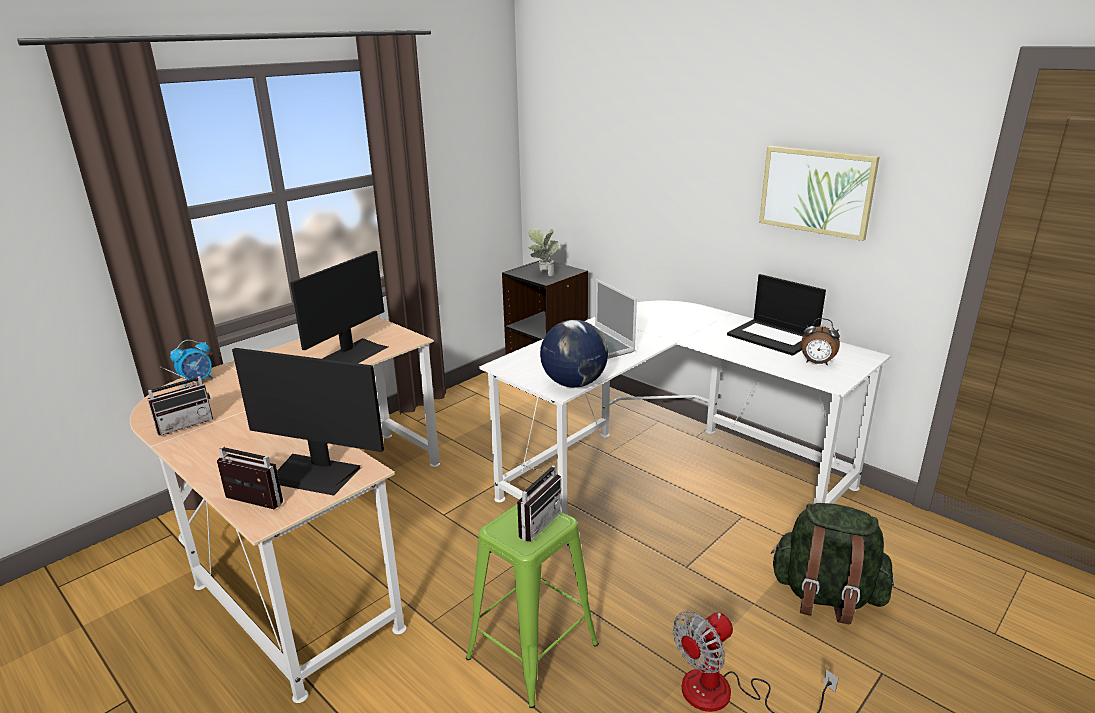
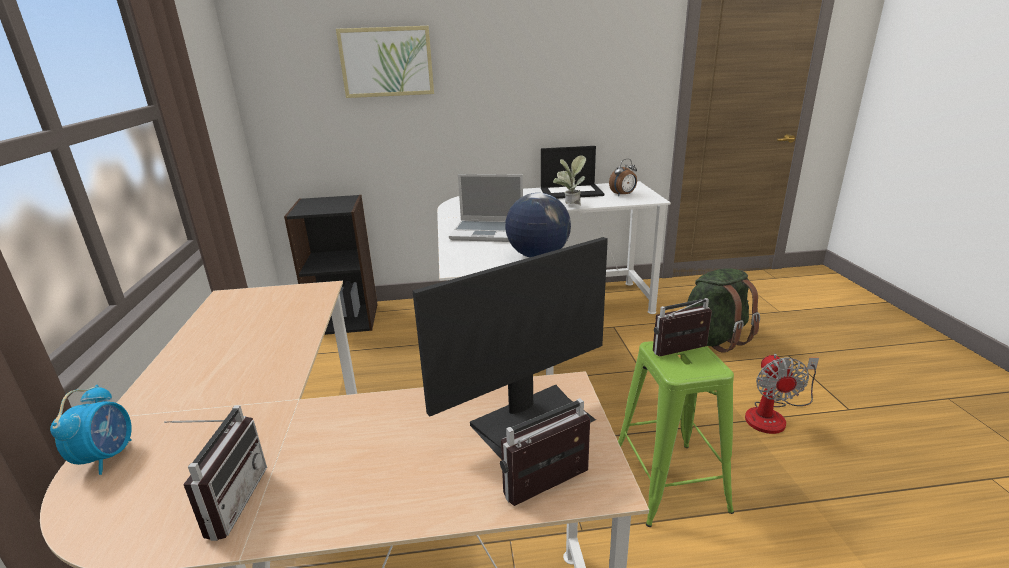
camera: 50 degrees left, 0 degrees up
monitor [290,251,388,363] -> none
radio [515,462,562,542] -> radio turned 90 degrees counterclockwise [653,298,712,356]
potted plant [528,228,559,276] -> potted plant moved to [553,155,586,206]
picture [759,146,880,241] -> picture moved to [336,26,434,98]

